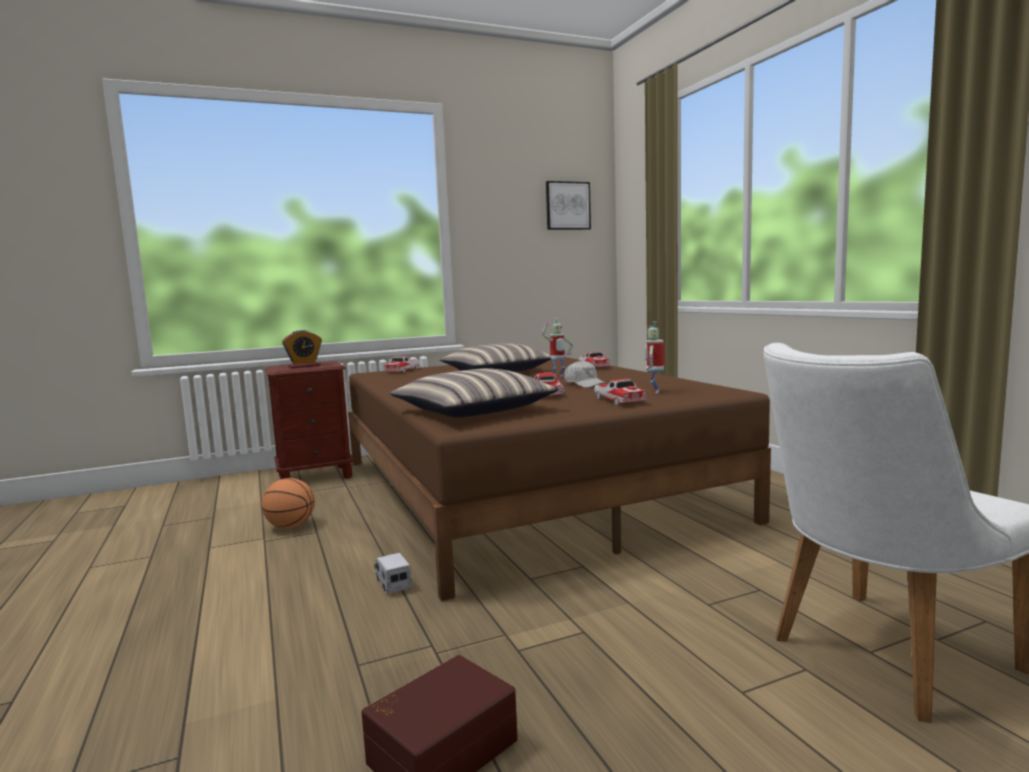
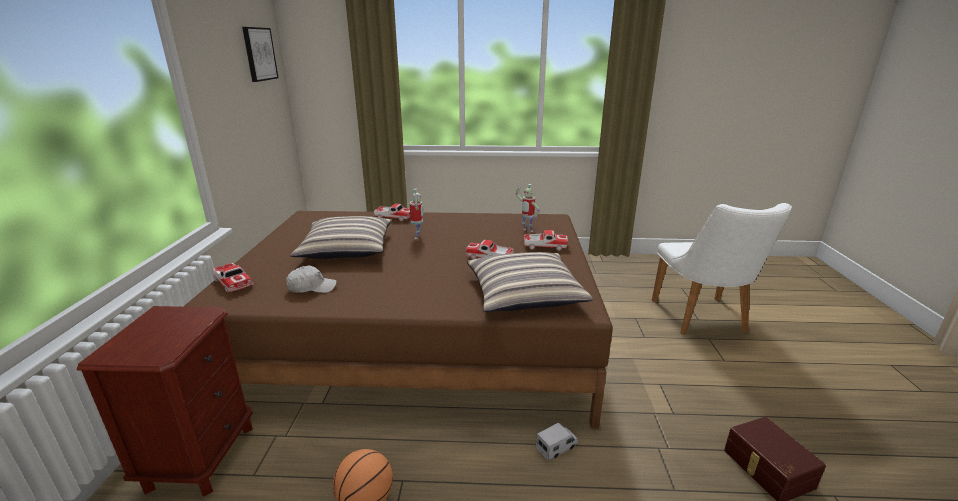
camera: 65 degrees left, 15 degrees up
alarm clock [282,330,322,369] -> none
toy truck [374,552,412,594] -> toy truck turned 150 degrees clockwise [536,422,578,461]
white cap [564,361,607,388] -> white cap moved to [286,265,337,293]

